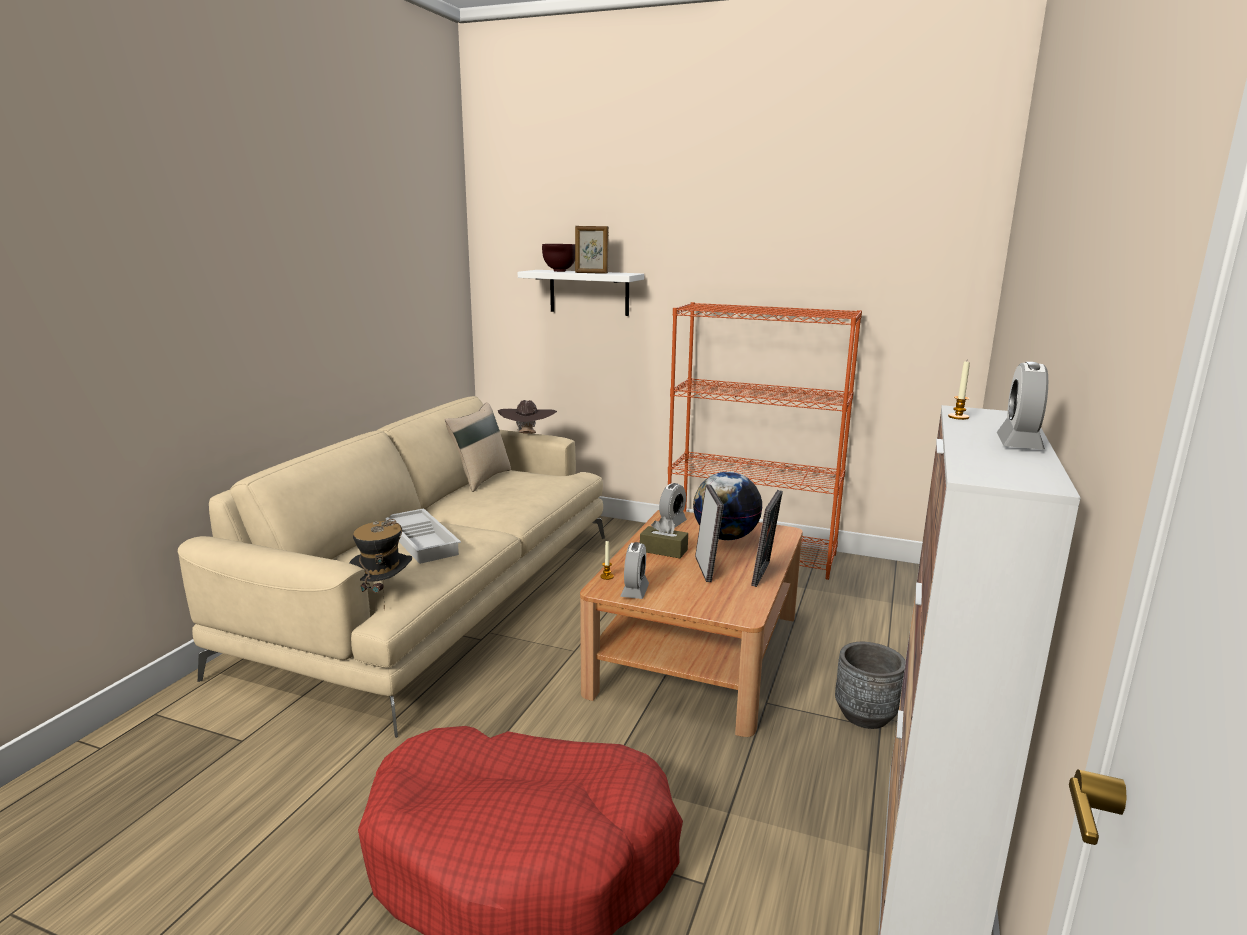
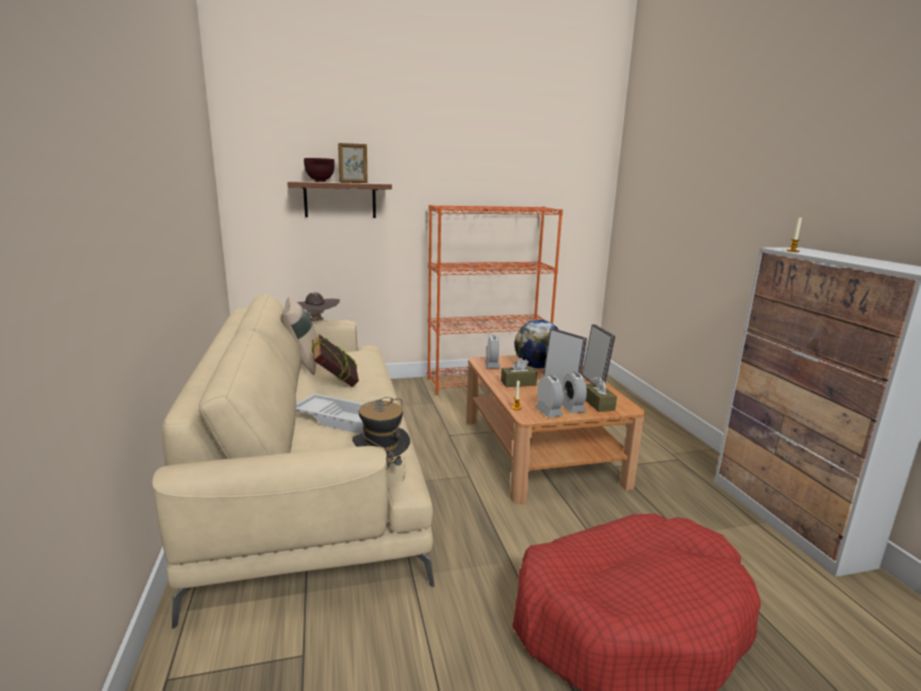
camera: 35 degrees left, 0 degrees up
white shelf [518,270,644,316] -> brown shelf [287,181,392,218]
grey planter [835,642,906,729] -> none
alarm clock [997,362,1048,450] -> alarm clock moved to [562,372,587,413]
none -> book [312,334,359,387]
none -> brown tissue box [585,376,617,412]

